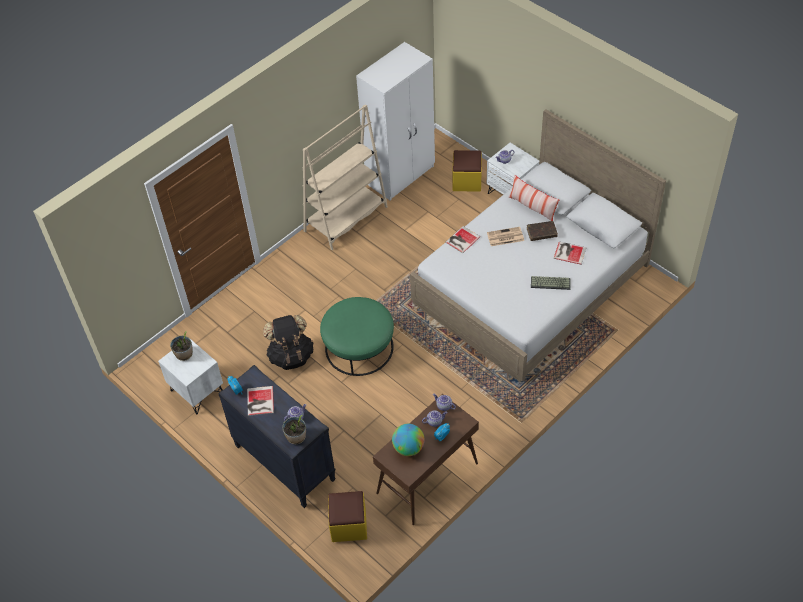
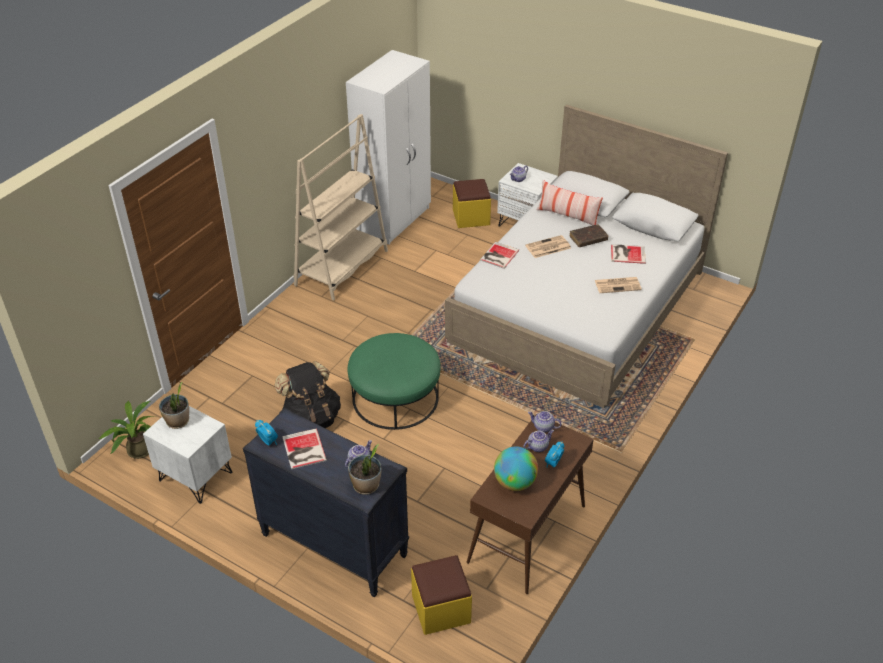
camera: 15 degrees left, 10 degrees down
keyboard [531,276,571,290] -> newspaper [595,277,642,293]
none -> potted plant [99,401,156,459]

